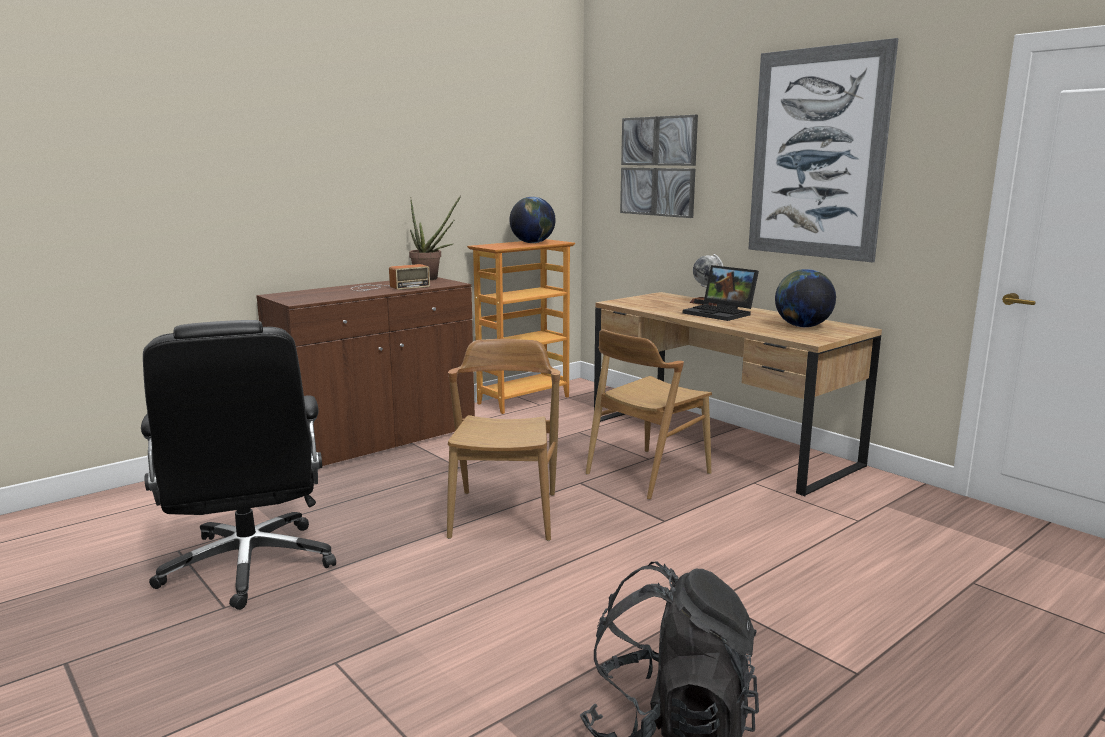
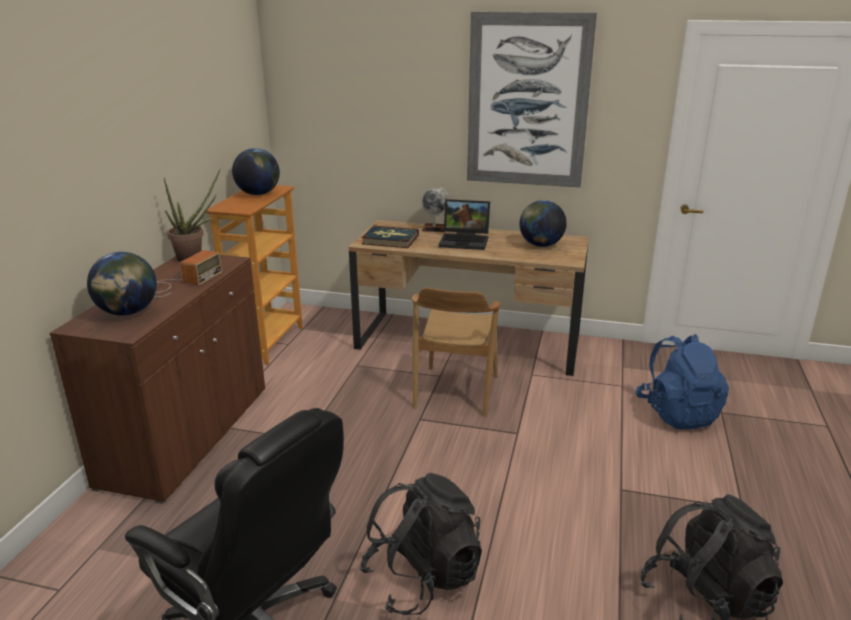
camera: 35 degrees left, 10 degrees up
brown chair [447,339,560,541] -> none
picture [620,115,698,218] -> none
none -> globe [87,252,157,316]
none -> black backpack [360,473,482,615]
none -> book [361,226,419,248]
none -> blue backpack [635,334,729,429]

